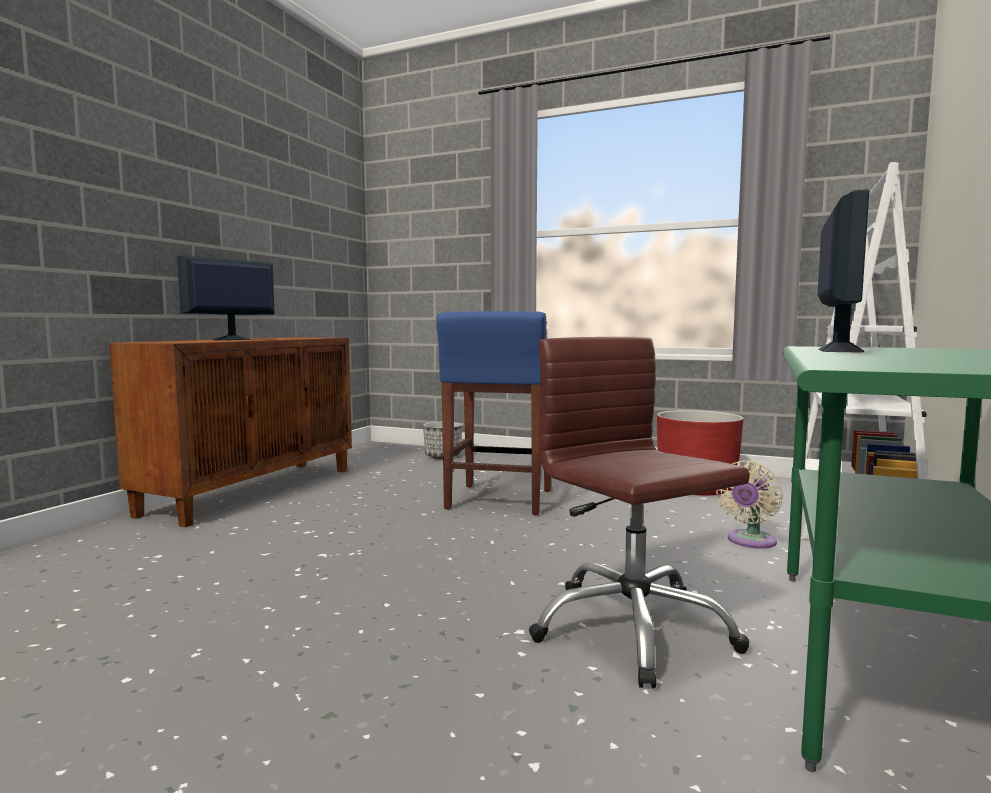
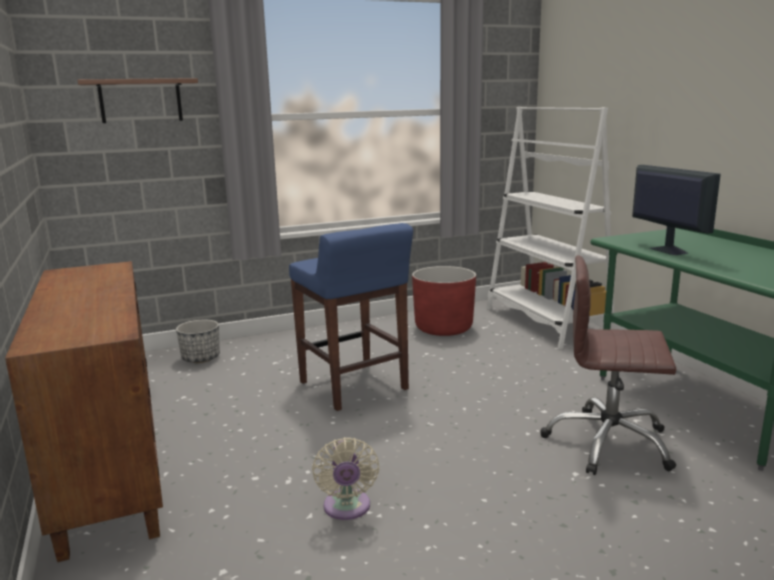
camera: 45 degrees left, 10 degrees up
monitor [177,255,275,340] -> none
beige fan [716,461,782,549] -> beige fan moved to [312,437,379,520]
none -> shelf [77,78,198,123]

